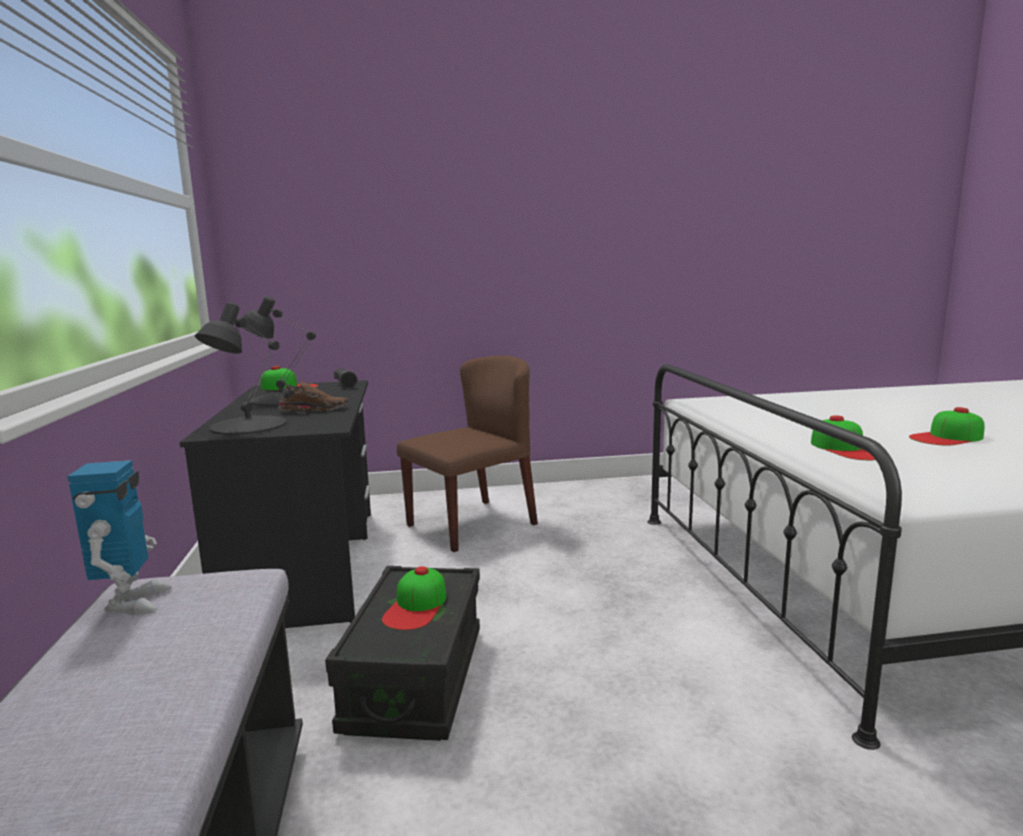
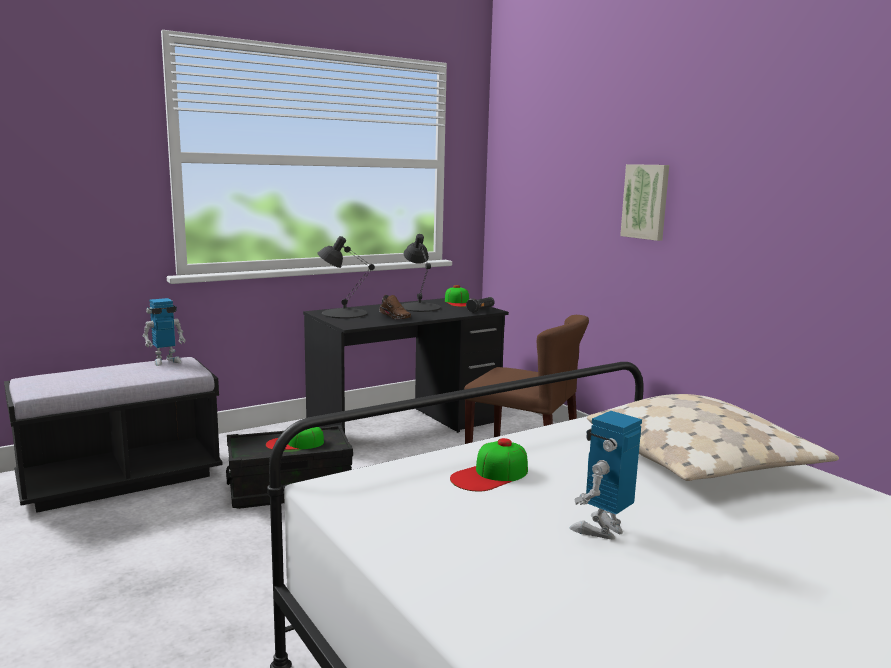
camera: 65 degrees right, 0 degrees up
cap [909,407,984,446] -> toy robot [569,411,642,540]
none -> beige pillow [587,394,839,481]
none -> picture [620,164,669,241]

